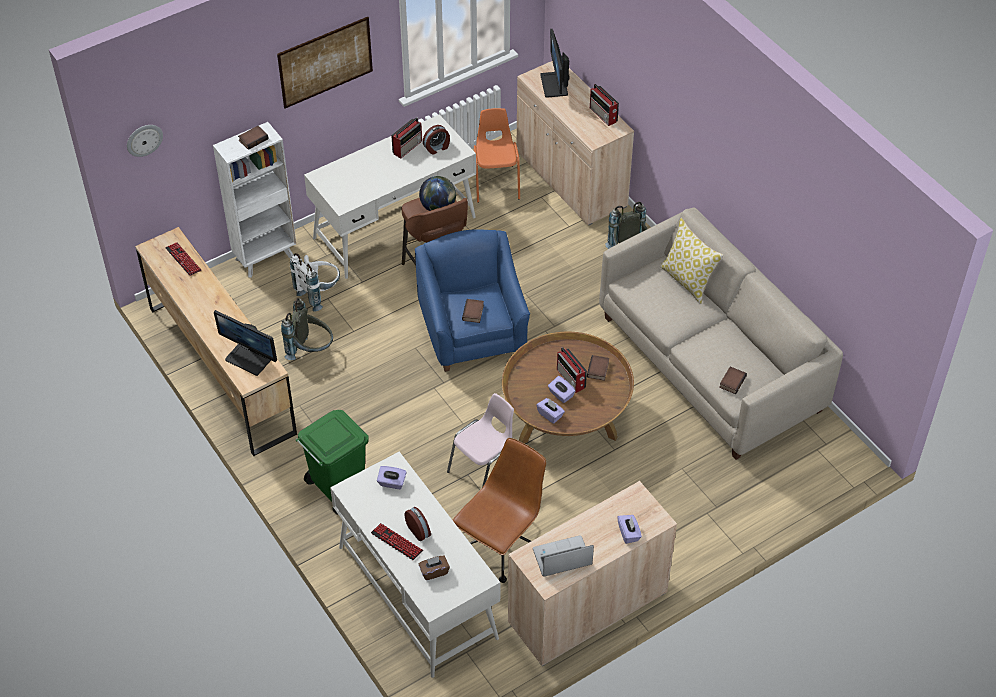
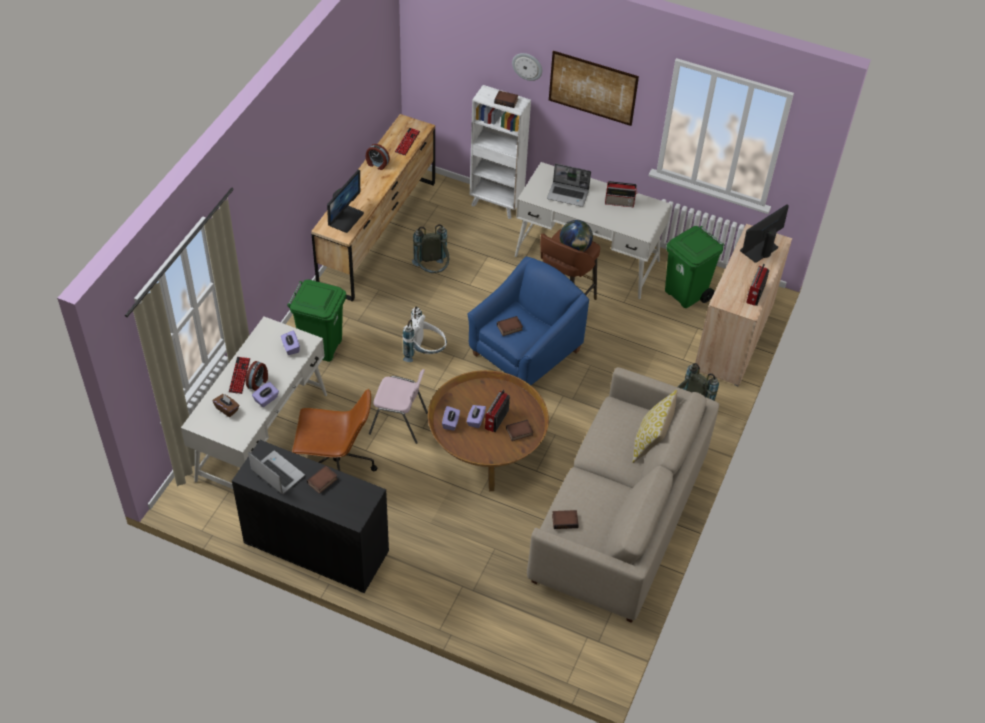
camera: 55 degrees right, 0 degrees up
wall clock [127,125,163,157] -> wall clock moved to [512,53,542,81]
monitor [214,310,277,376] -> monitor turned 150 degrees counterclockwise [327,170,364,233]
white backpack [290,253,340,311] -> white backpack moved to [402,306,447,362]
alarm clock [423,125,450,155] -> alarm clock moved to [366,144,390,170]
orange chair [474,108,520,203] -> green trash can [665,226,724,308]
beige cabinet [508,481,677,666] -> black cabinet [232,440,389,593]
purple tissue box [617,515,642,544] -> purple tissue box moved to [252,382,279,407]
none -> book [307,465,338,494]
none -> laptop [547,163,591,207]

